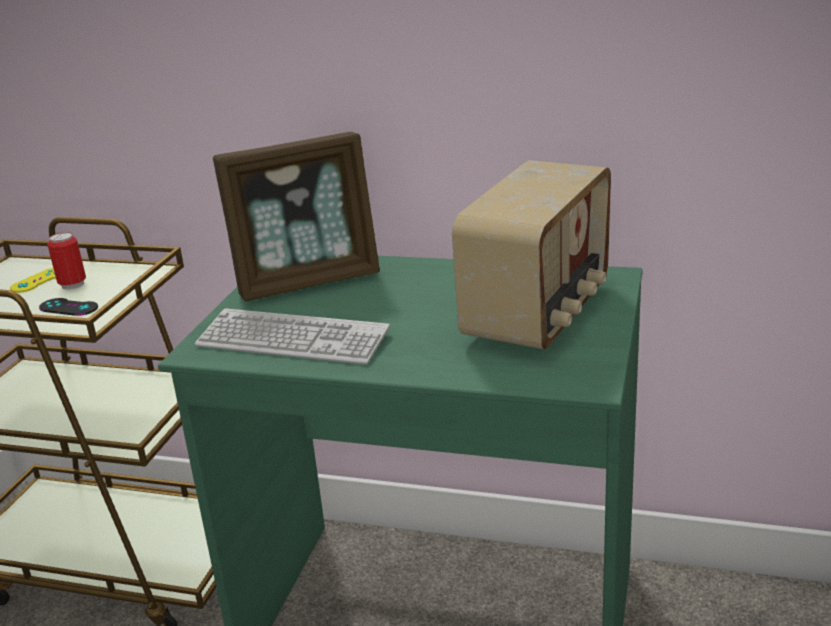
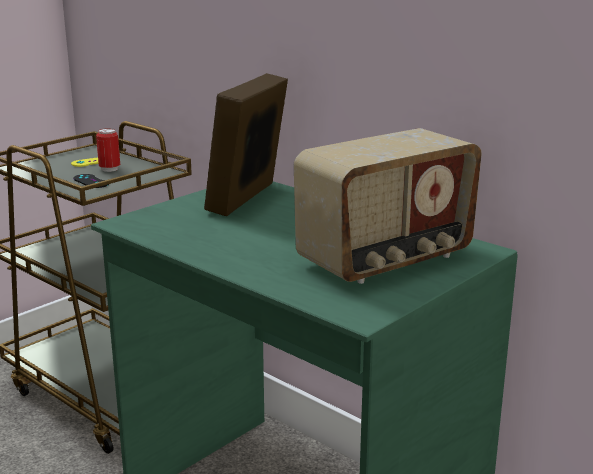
camera: 25 degrees right, 5 degrees down
keyboard [195,309,390,365] -> none
picture frame [213,132,380,301] -> picture frame turned 105 degrees clockwise [204,73,288,216]

